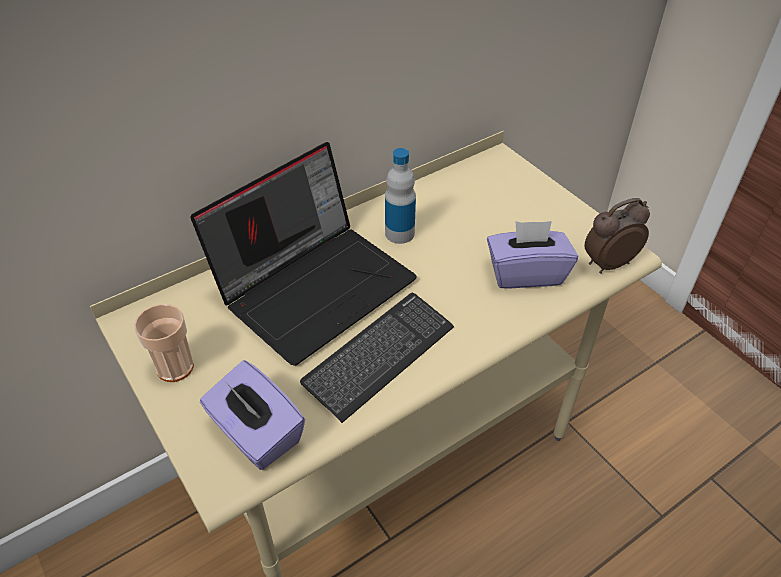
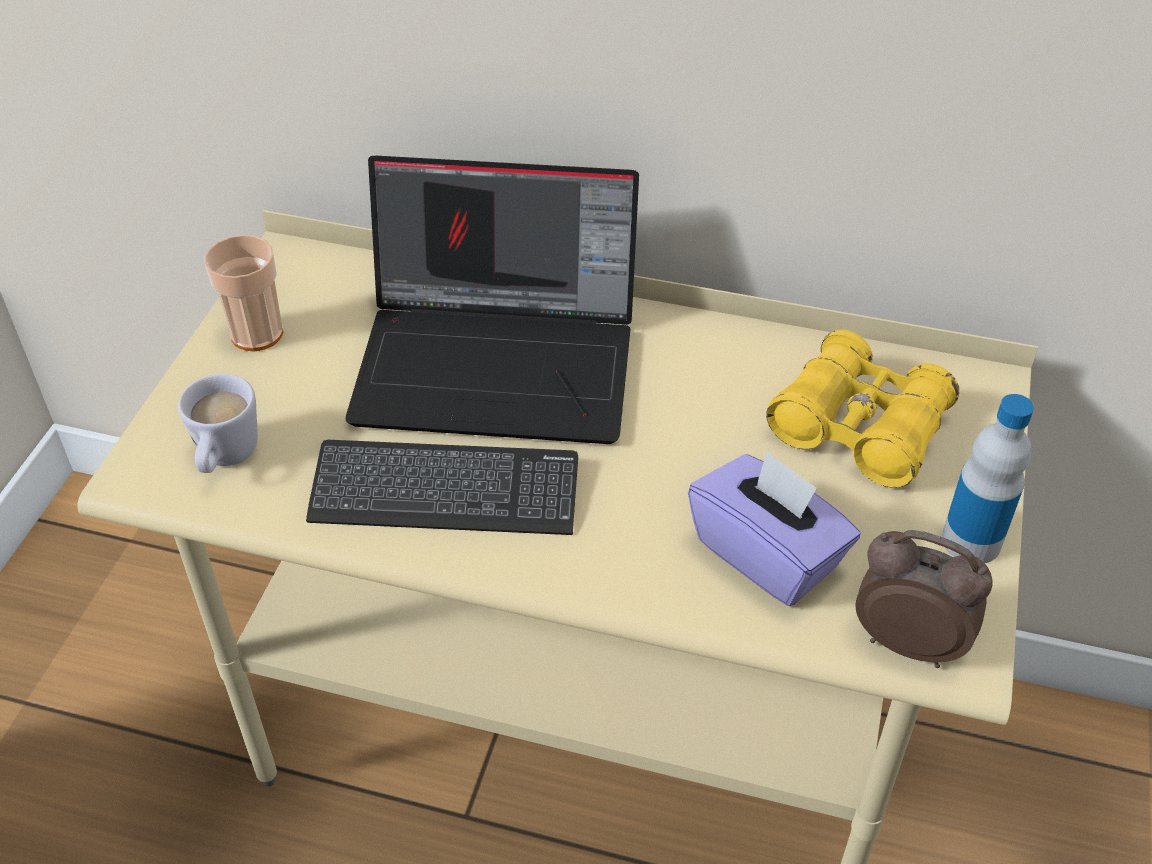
camera: 50 degrees right, 0 degrees up
purple tissue box [200,361,305,470] -> white mug [178,374,258,473]
bottle [385,148,416,244] -> bottle moved to [942,394,1034,563]
none -> yellow binoculars [766,330,959,488]

